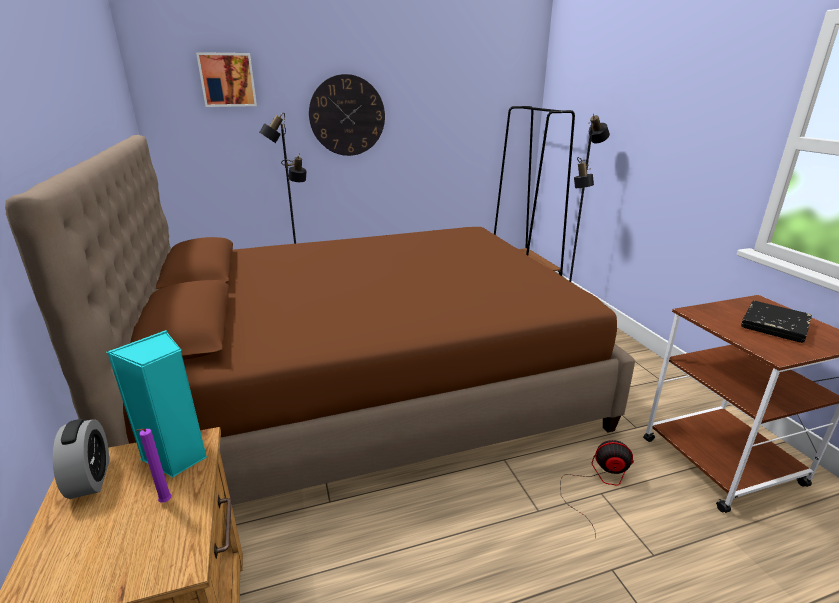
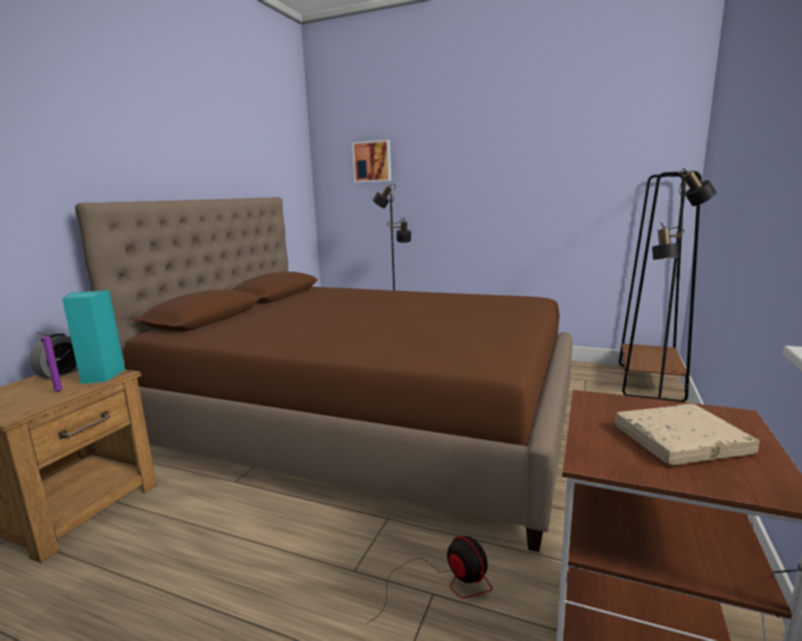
camera: 40 degrees right, 10 degrees down
wall clock [309,74,385,156] -> none
black book [741,301,812,343] -> beige book [614,404,760,466]

